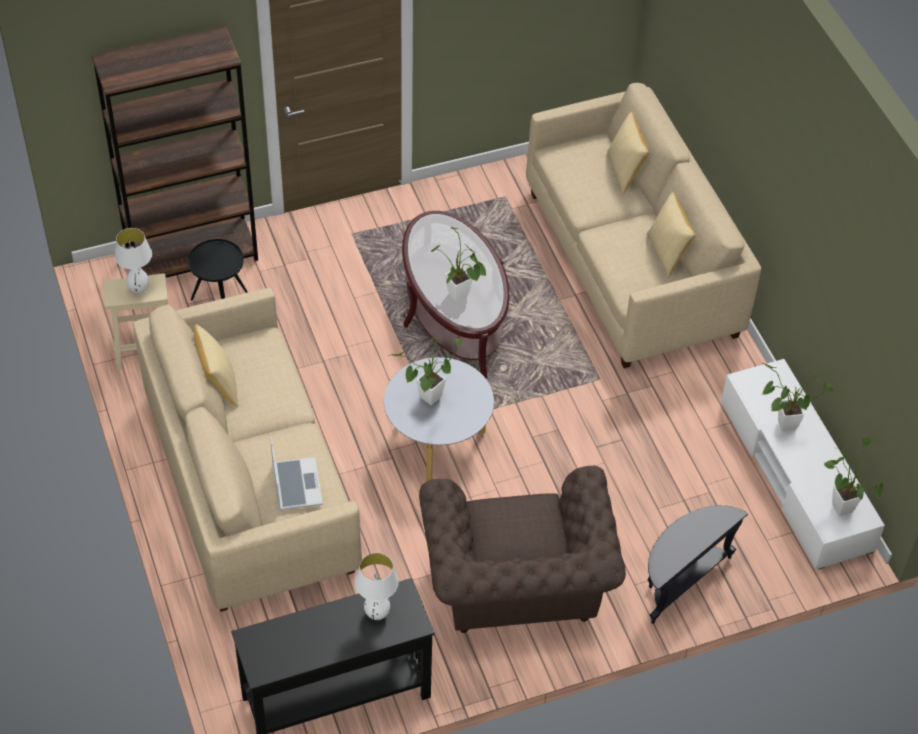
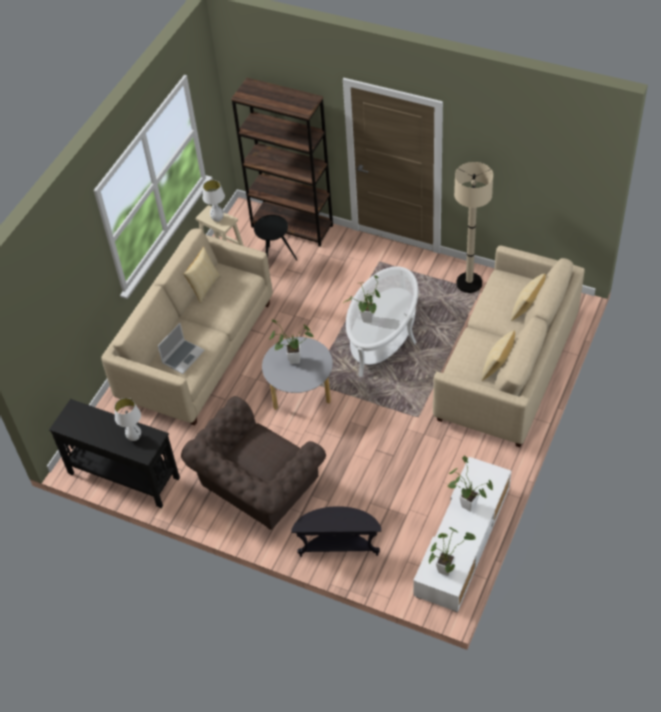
camera: 50 degrees right, 0 degrees up
brown coffee table [402,211,510,378] -> white coffee table [346,266,419,377]
none -> beige floor lamp [454,162,493,293]

